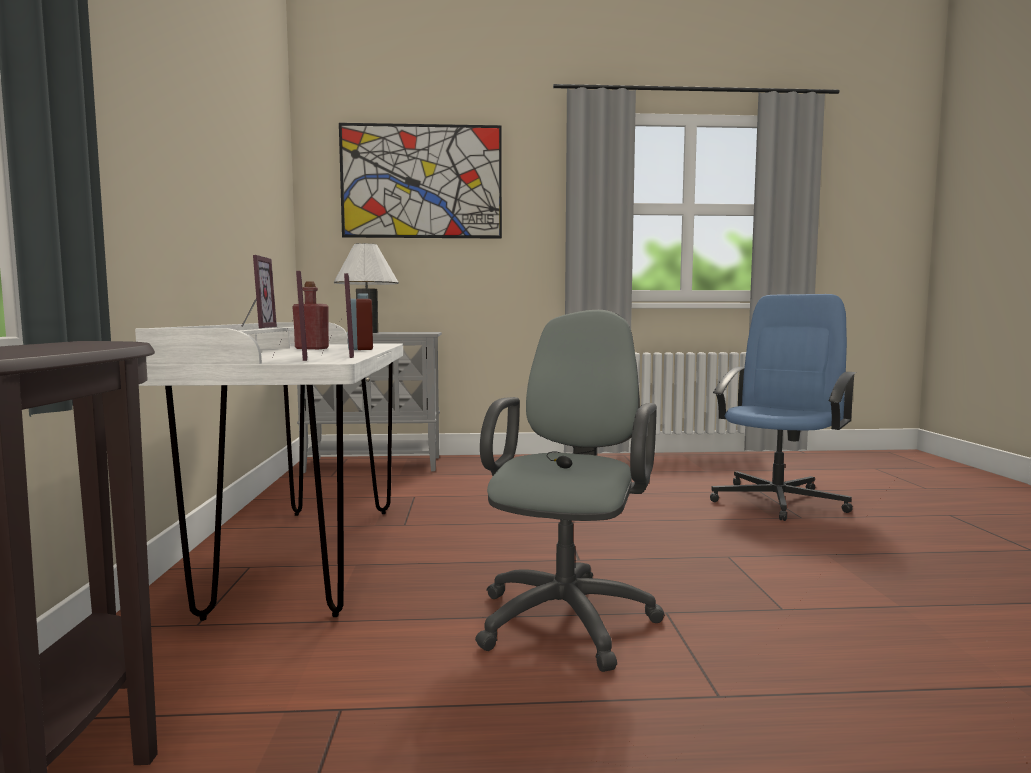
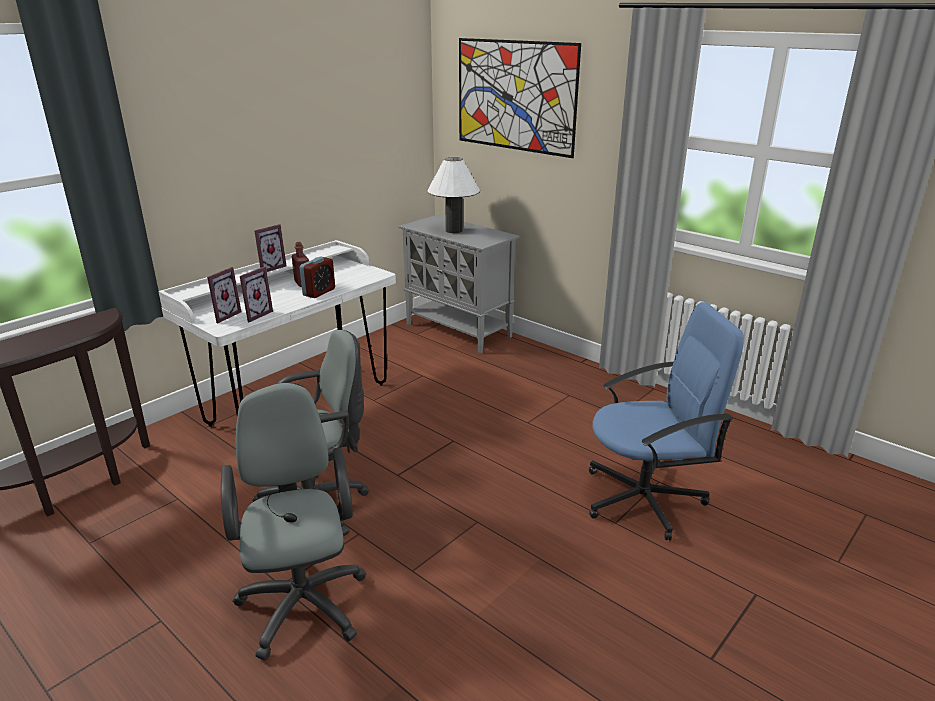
camera: 45 degrees right, 20 degrees up
none -> grey office chair [221,383,366,660]

